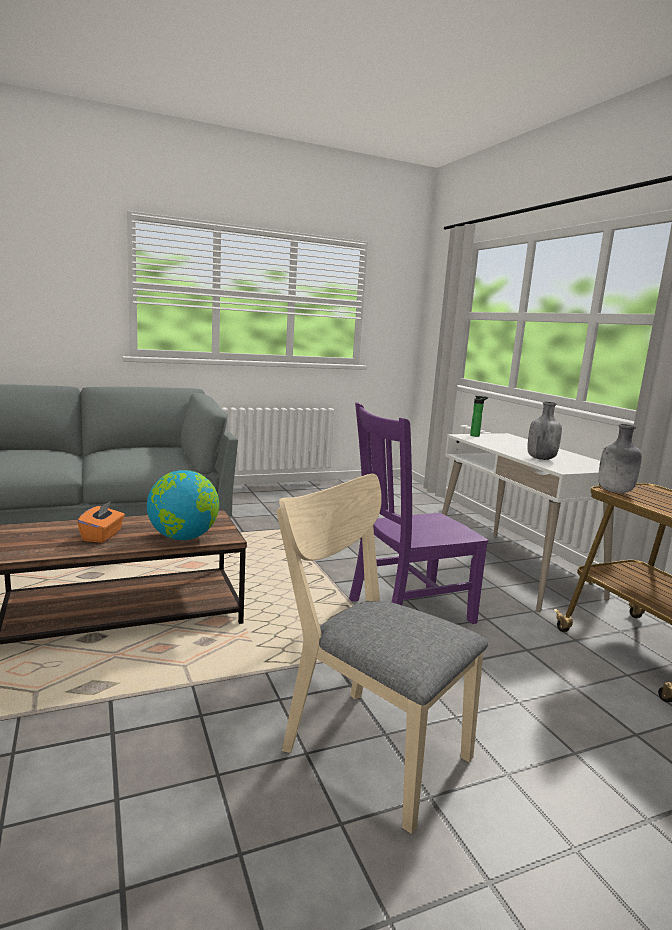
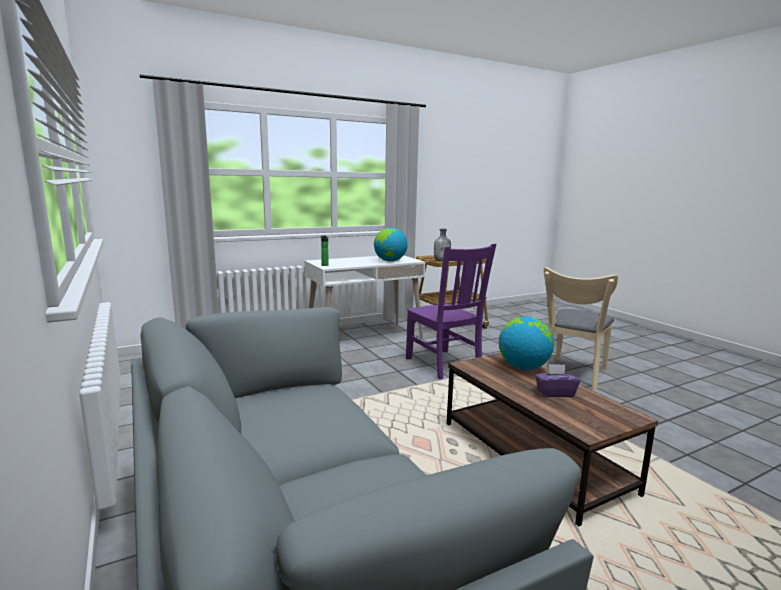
camera: 95 degrees left, 0 degrees up
orange tissue box [77,501,125,543] -> purple tissue box [535,364,580,397]
grey bottle [527,402,562,460] -> globe [374,228,408,262]

